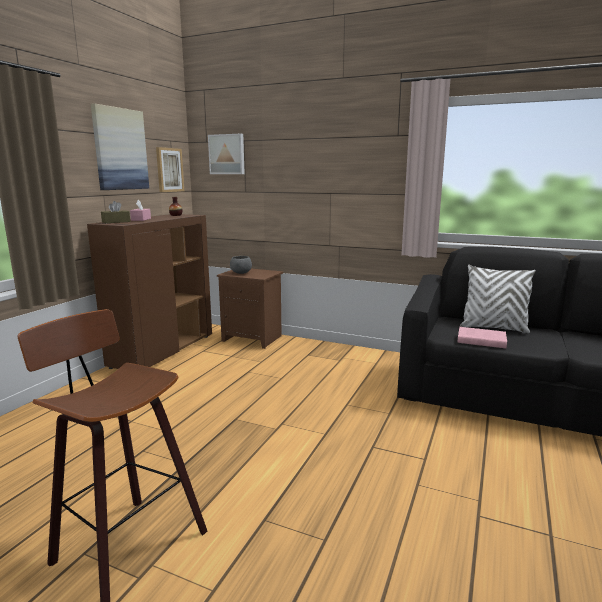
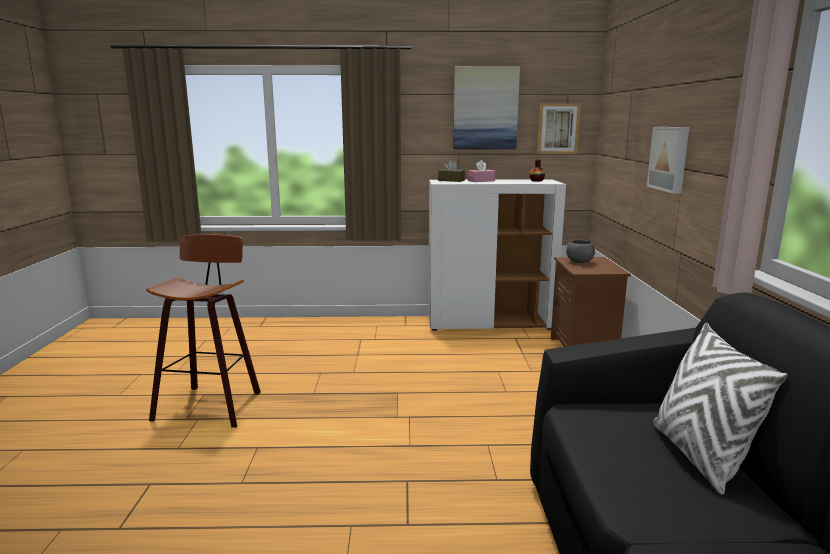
camera: 65 degrees right, 0 degrees up
brown cabinet [87,214,212,369] -> white cabinet [428,179,566,331]
picture [208,134,245,174] -> picture moved to [647,127,689,194]
pink book [457,327,507,348] -> none

